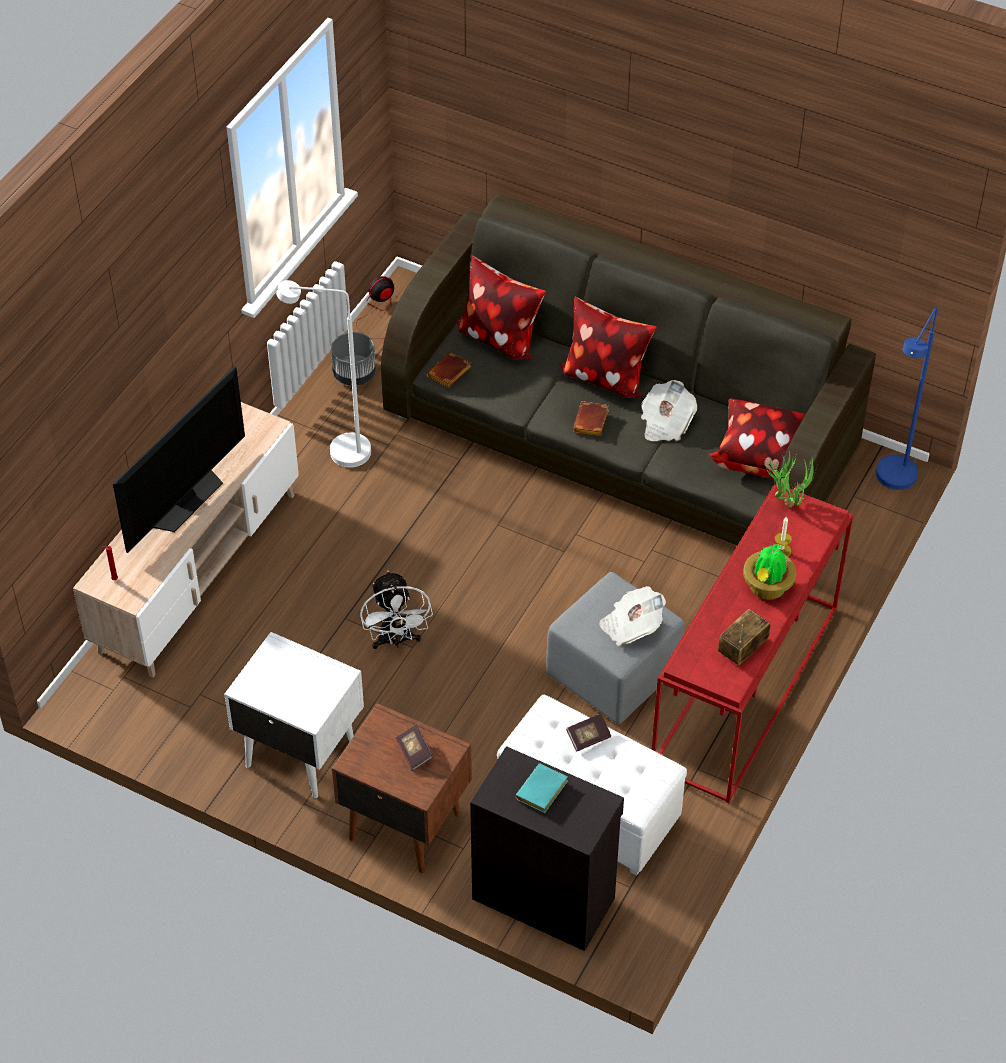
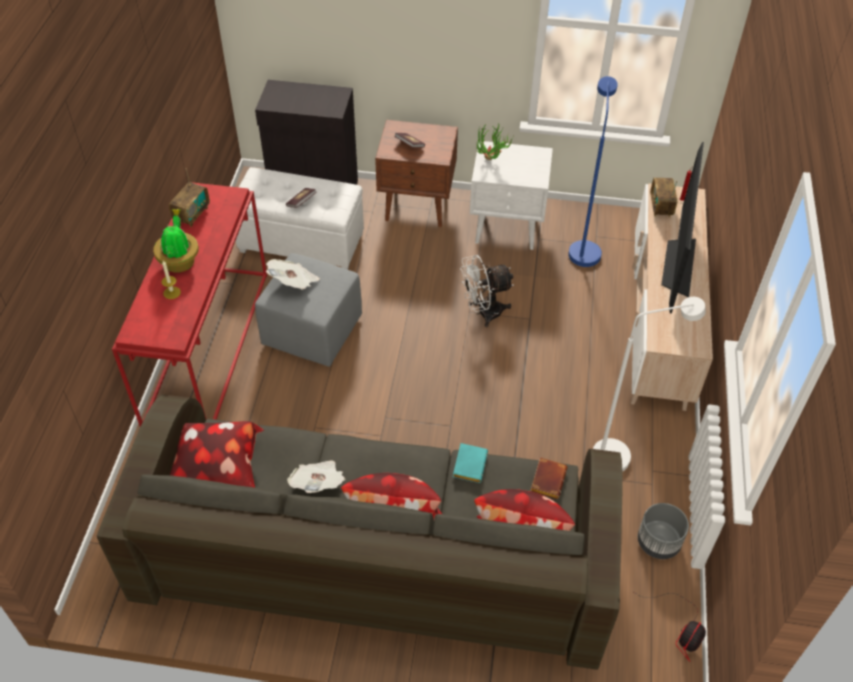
camera: 160 degrees right, 0 degrees up
white fan [360,571,433,649] -> white fan turned 75 degrees counterclockwise [460,255,514,327]
turquoise book [515,764,568,813] -> turquoise book moved to [453,443,488,483]
brown book [573,401,609,436] -> none
potted plant [765,451,817,508] -> potted plant moved to [476,123,513,160]
blue floor lamp [876,307,938,490] -> blue floor lamp moved to [568,76,618,267]
none -> radio [650,178,677,217]

